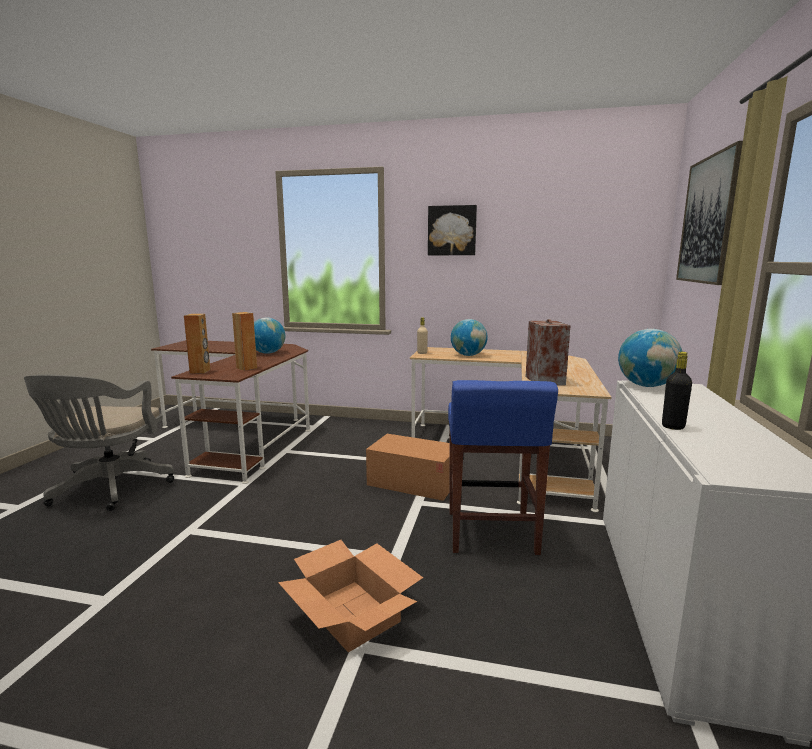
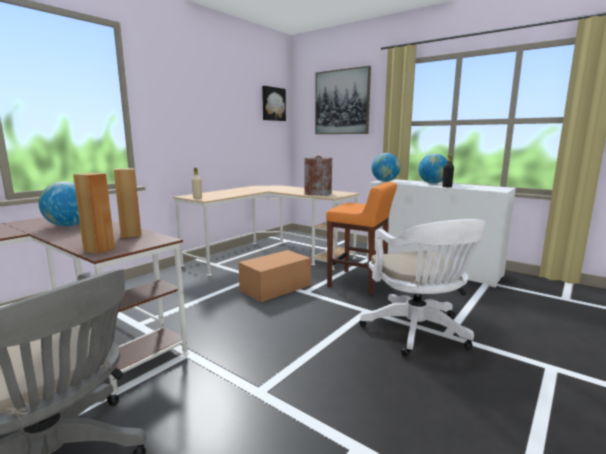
camera: 65 degrees left, 0 degrees up
cardboard box [278,540,423,652] -> white office chair [359,219,485,357]
picture [428,205,477,255] -> picture moved to [262,86,286,121]
blue stool [448,380,558,555] -> orange stool [326,182,397,295]
globe [451,319,487,356] -> globe moved to [418,154,447,184]

